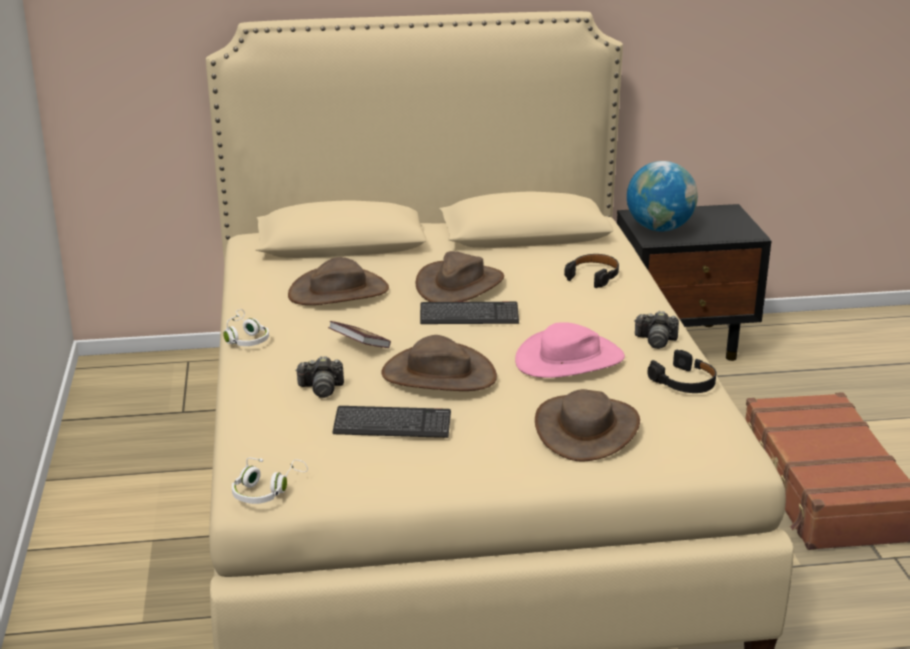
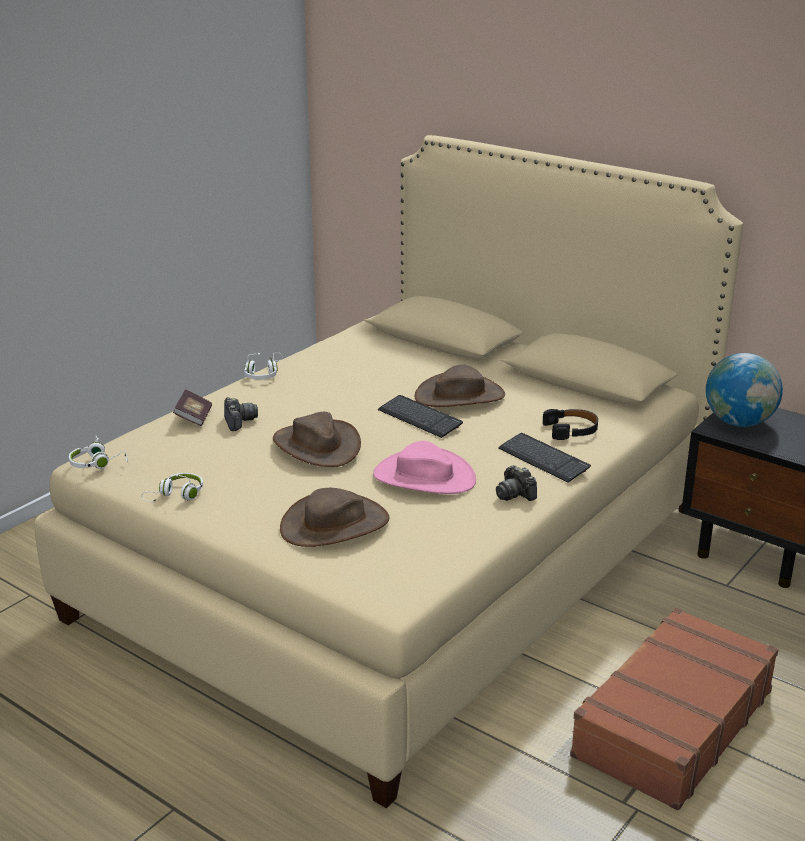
camera: 45 degrees right, 0 degrees up
brown hat [288,257,389,305] -> none
camera [295,356,344,398] -> camera turned 150 degrees counterclockwise [224,397,258,431]
book [328,321,391,348] -> book moved to [173,389,212,426]
keyboard [332,406,451,438] -> keyboard moved to [498,433,591,482]
black headphones [647,350,716,393] -> none
none -> white headphones [141,473,203,502]

